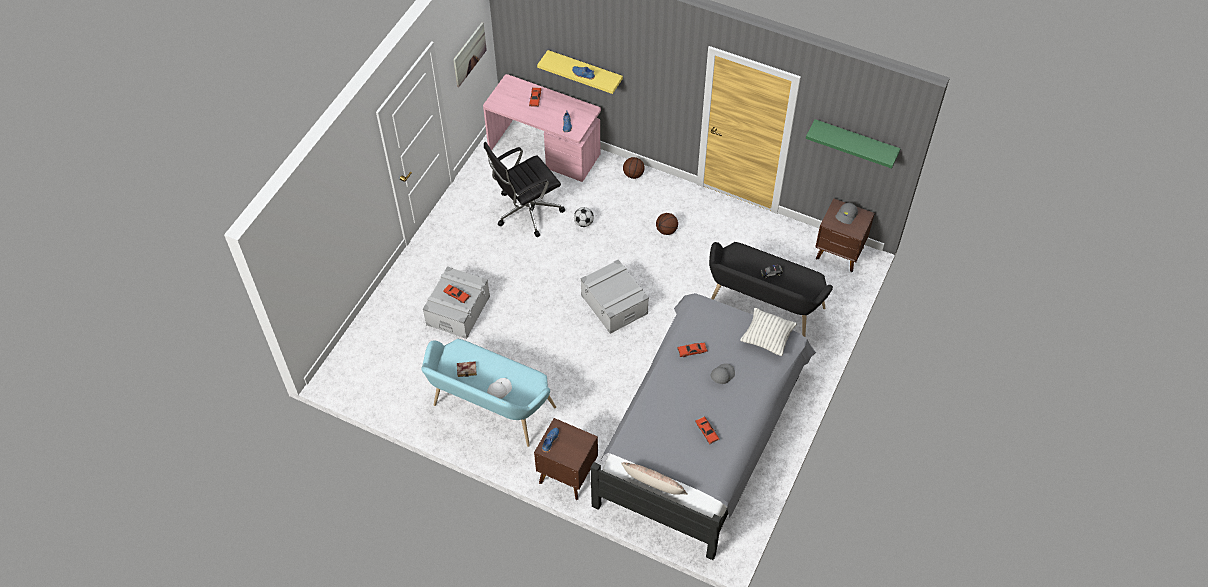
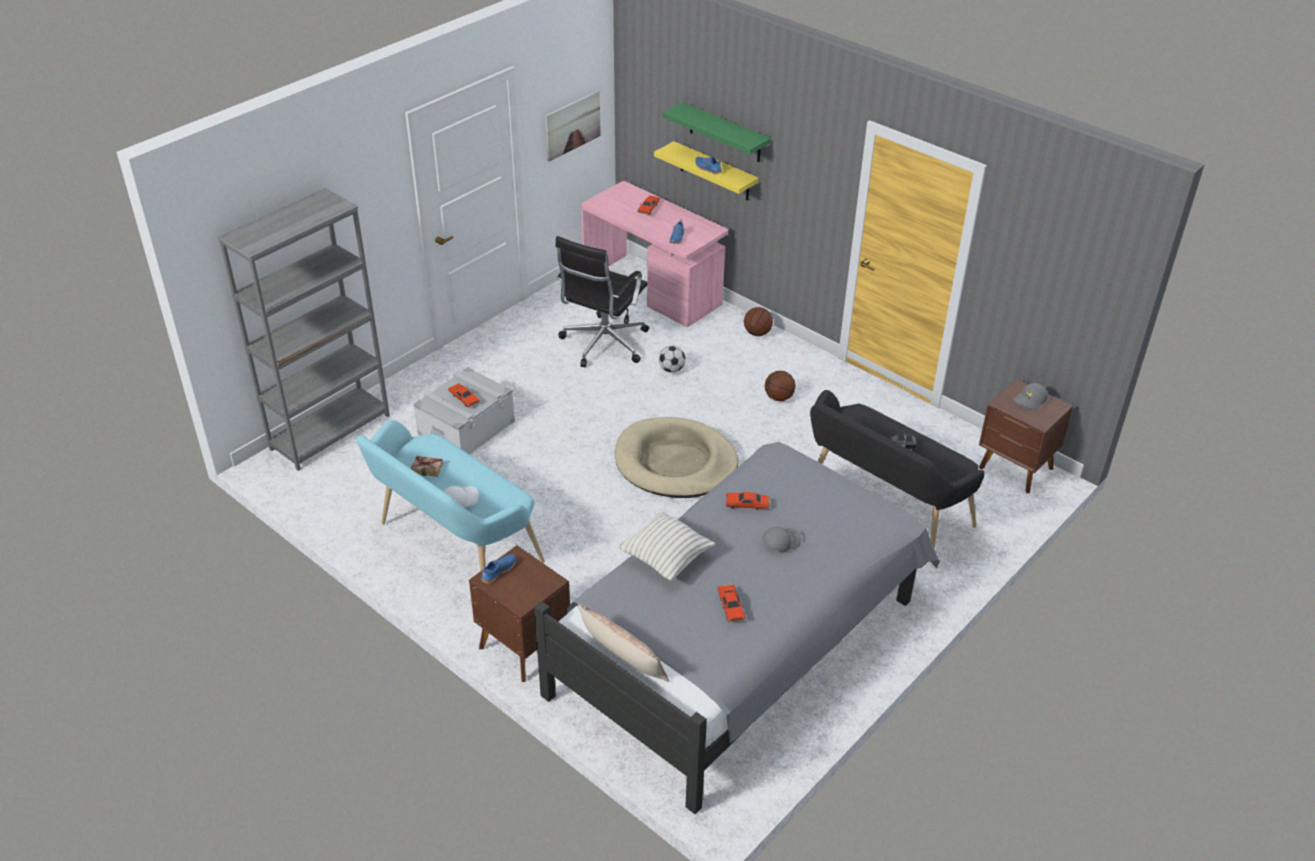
camera: 15 degrees right, 15 degrees down
black office chair [484,142,565,237] -> black office chair turned 45 degrees counterclockwise [555,236,649,367]
grey storage box [581,260,649,334] -> beige dog bed [615,417,738,498]
pillow [740,308,797,356] -> pillow moved to [617,510,715,581]
green shelf [806,119,901,169] -> green shelf moved to [663,102,771,162]
none -> grey bookcase [218,188,390,471]

